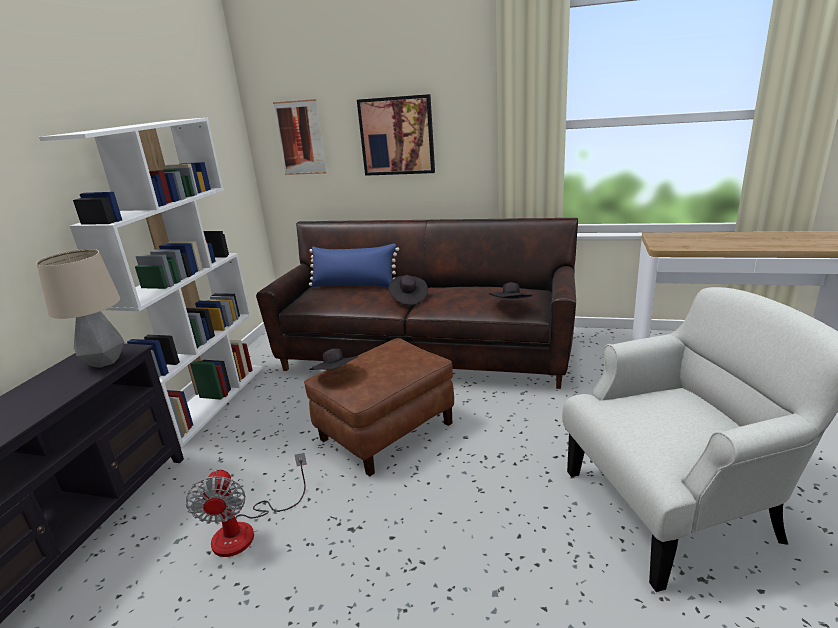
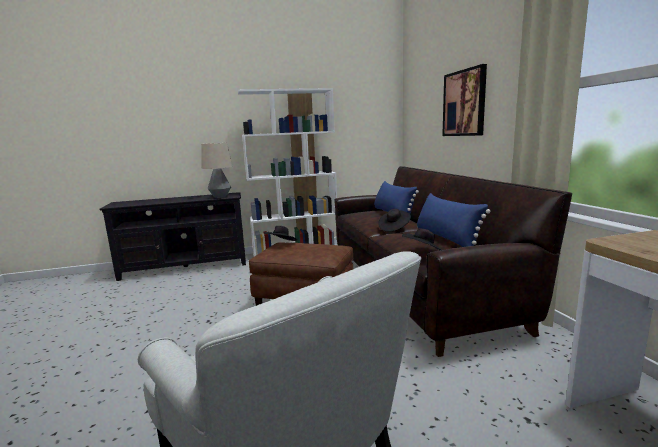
camera: 60 degrees right, 10 degrees down
fan [186,453,307,557] -> none
picture [273,99,327,175] -> none
none -> blue pillow [417,193,491,247]

